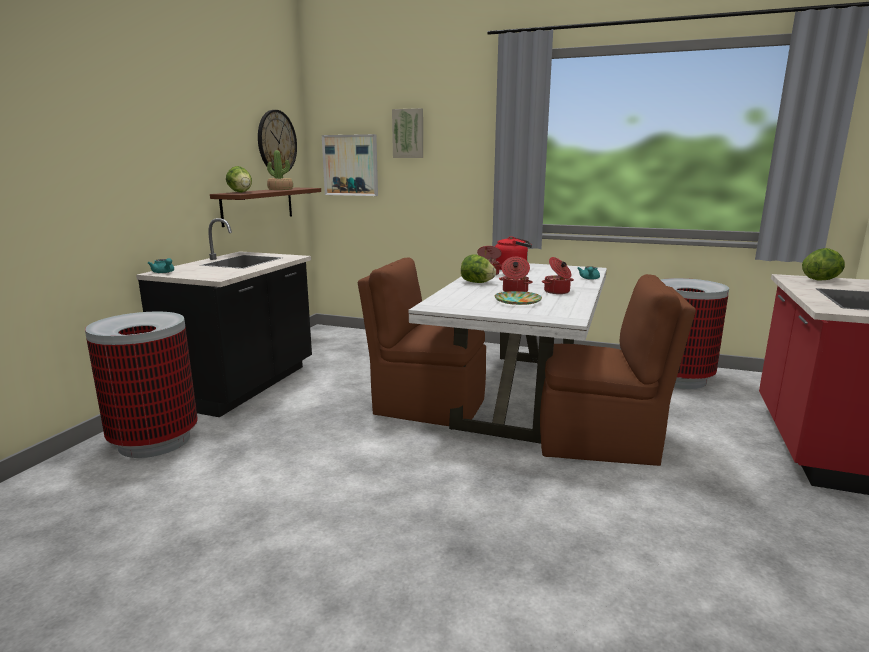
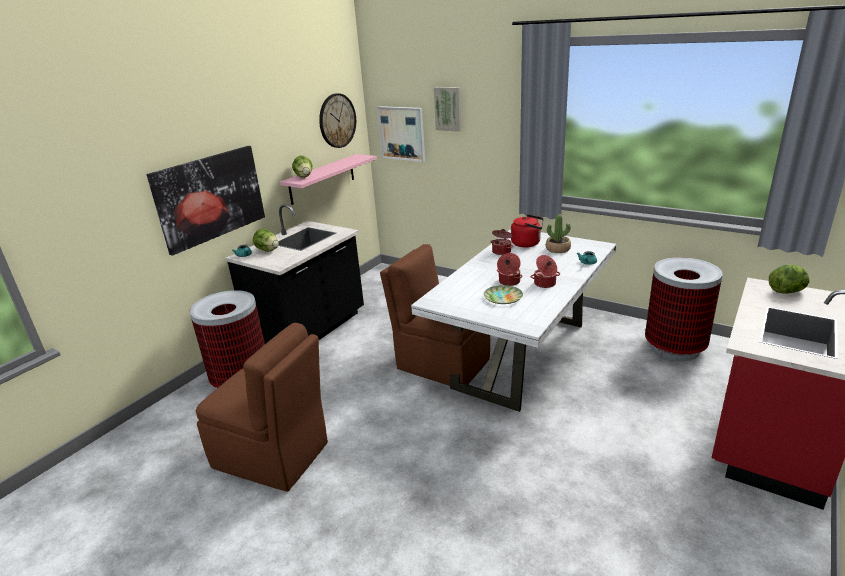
camera: 15 degrees right, 10 degrees up
brown shelf [210,188,321,227] -> pink shelf [280,154,377,205]
potted plant [267,150,293,190] -> potted plant moved to [546,214,571,253]
lettuce [461,254,496,283] -> lettuce moved to [253,229,279,252]
brown chair [540,274,696,466] -> brown chair moved to [196,323,328,492]
none -> picture [146,146,265,256]

